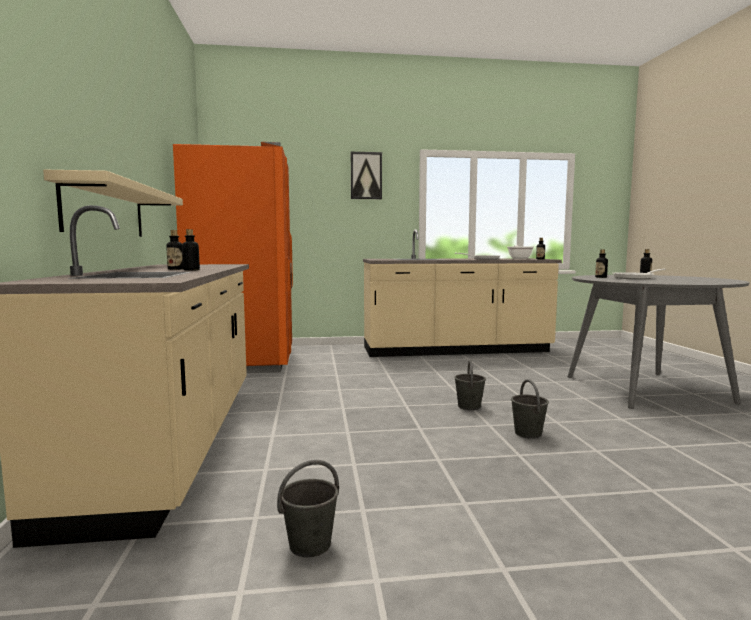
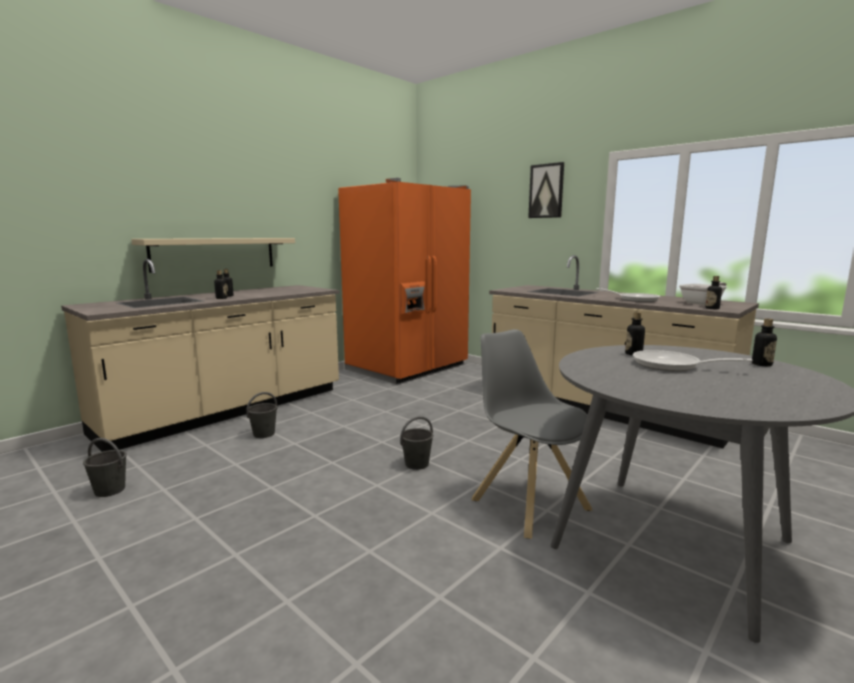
camera: 50 degrees right, 5 degrees up
grey bucket [511,379,549,439] -> grey bucket moved to [246,392,278,438]
none -> grey chair [472,329,592,539]

